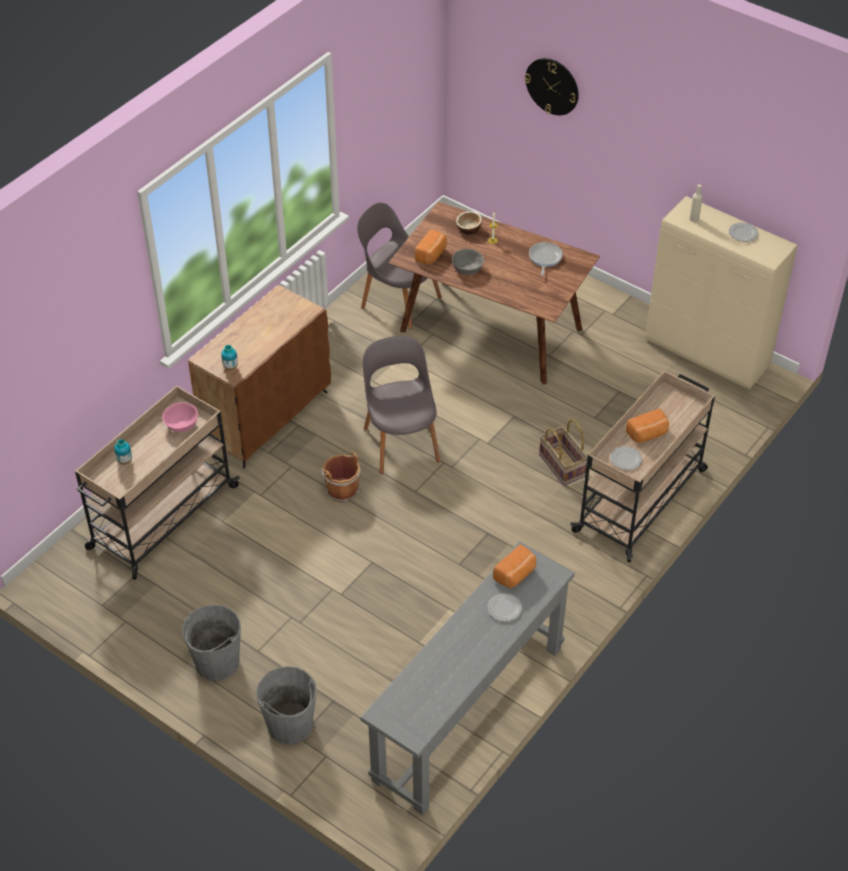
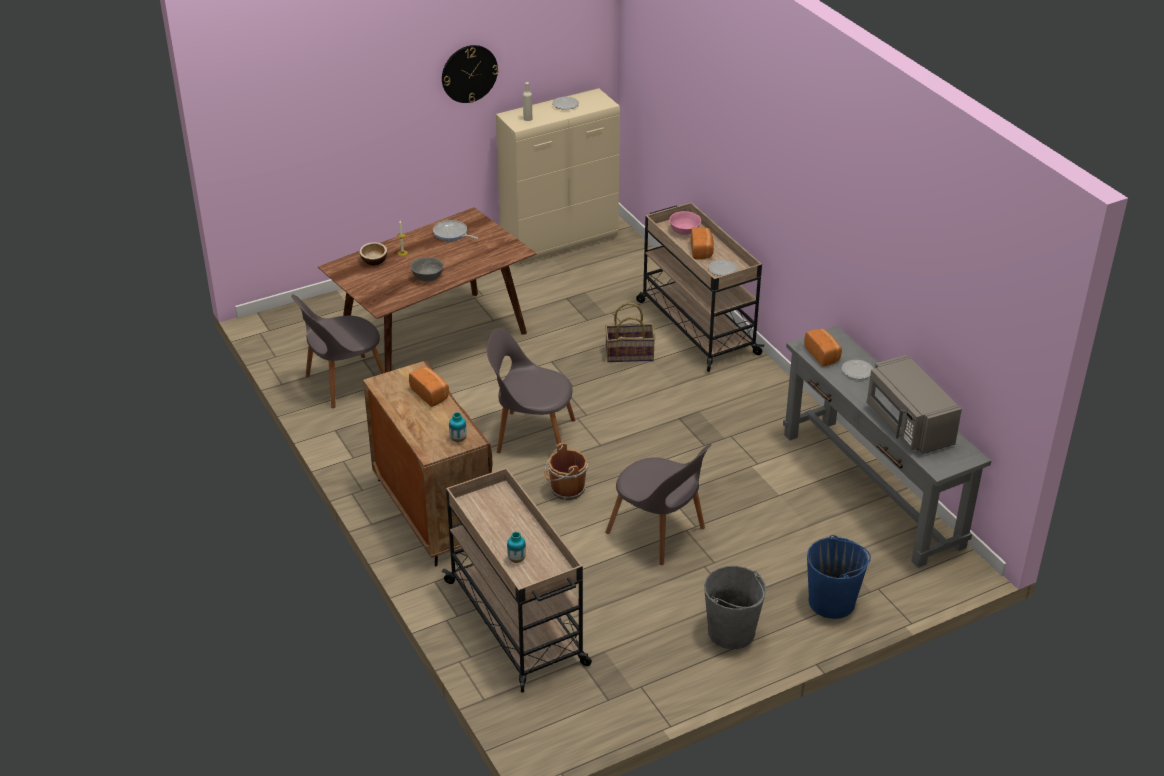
camera: 65 degrees left, 10 degrees down
pink bowl [162,402,198,432] -> pink bowl moved to [669,211,701,235]
grey bucket [256,666,317,745] -> blue bucket [807,535,871,619]
bread [415,230,447,264] -> bread moved to [409,367,449,407]
wall clock [525,58,579,115] -> wall clock moved to [442,45,498,103]
none -> grey chair [606,443,712,565]
none -> grey microwave [867,355,962,454]

